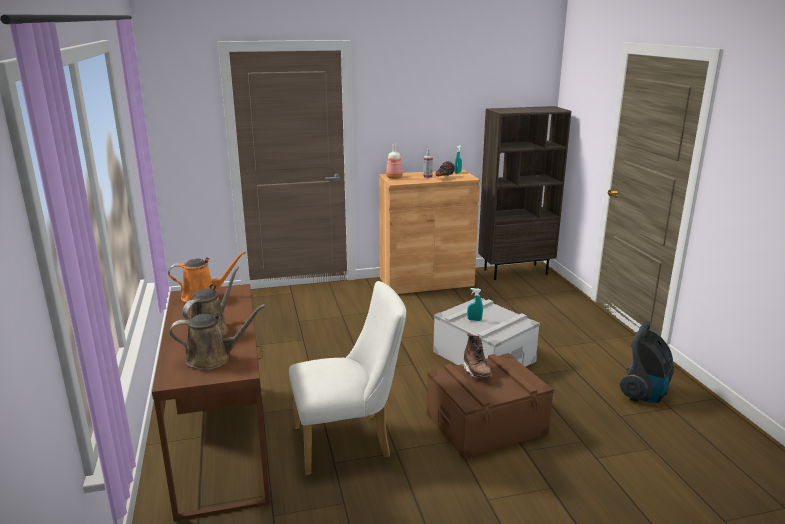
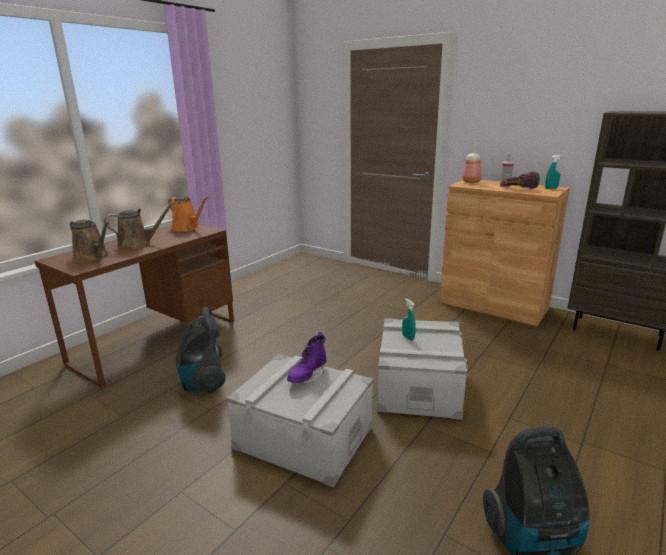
camera: 50 degrees right, 0 degrees up
white chair [289,281,406,475] -> vacuum cleaner [176,307,226,393]
brown storage box [427,353,554,460] -> grey storage box [226,354,373,487]
brown boot [461,333,493,378] -> purple boot [287,332,326,384]

